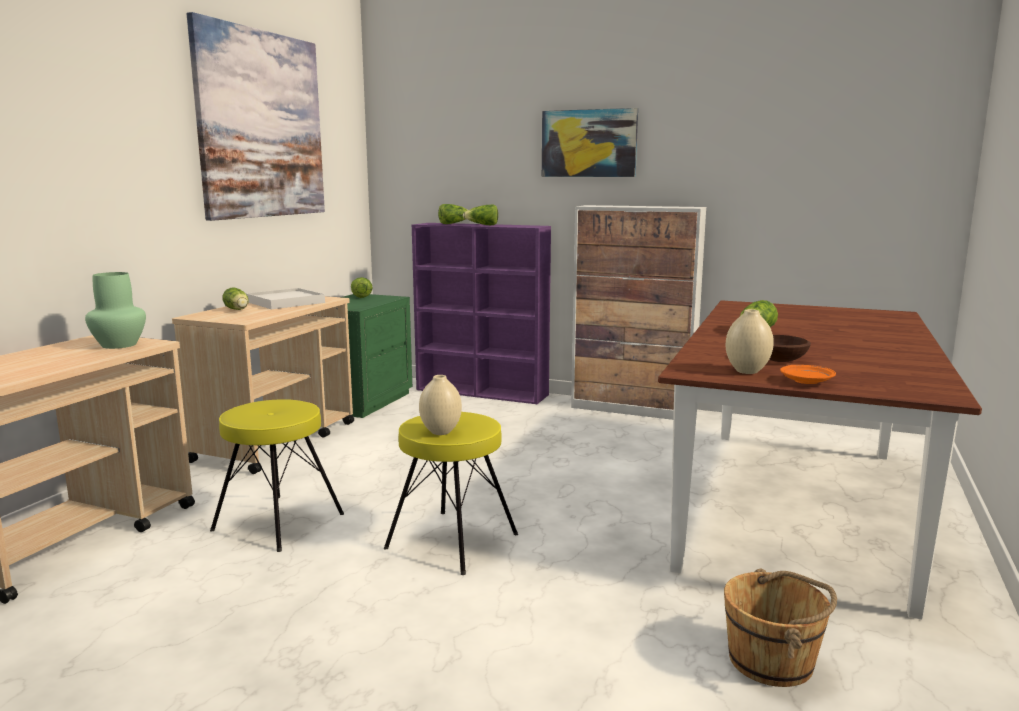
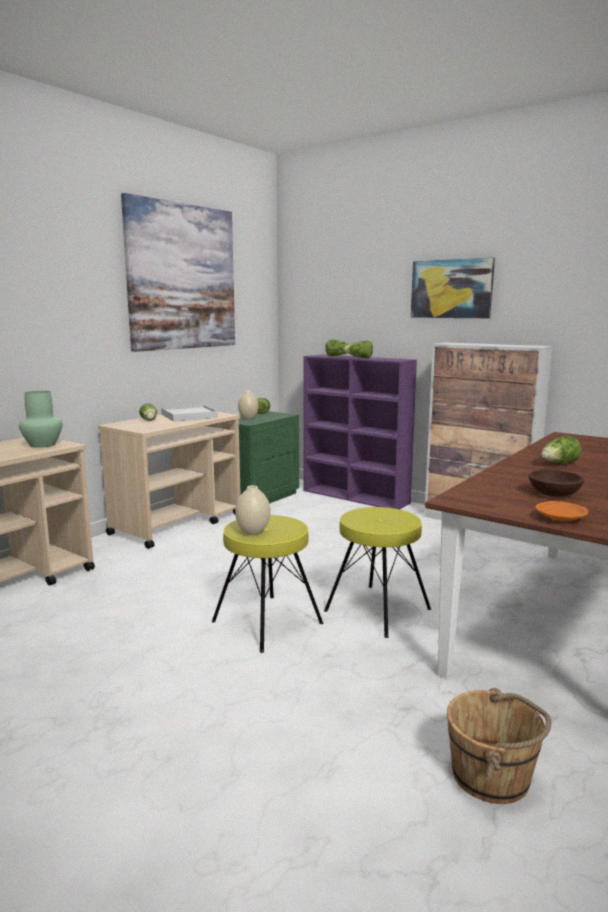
camera: 15 degrees right, 0 degrees up
yellow stool [210,399,344,552] -> yellow stool moved to [324,507,431,638]
beige vase [725,309,774,374] -> beige vase moved to [238,390,259,419]

